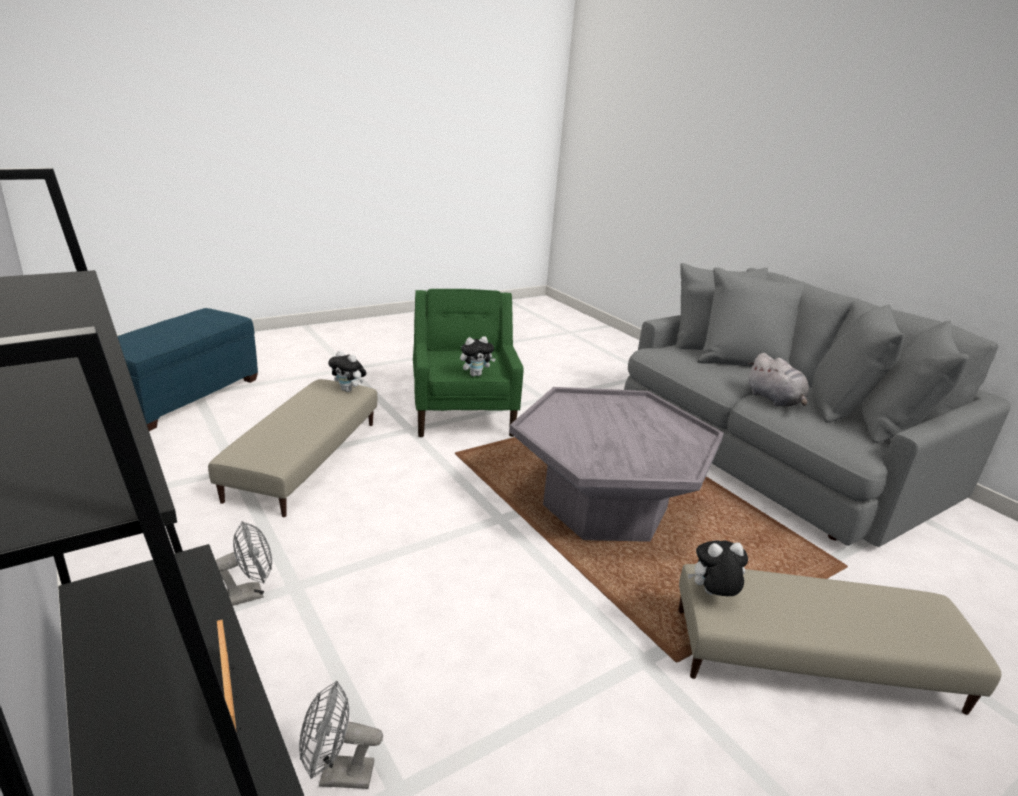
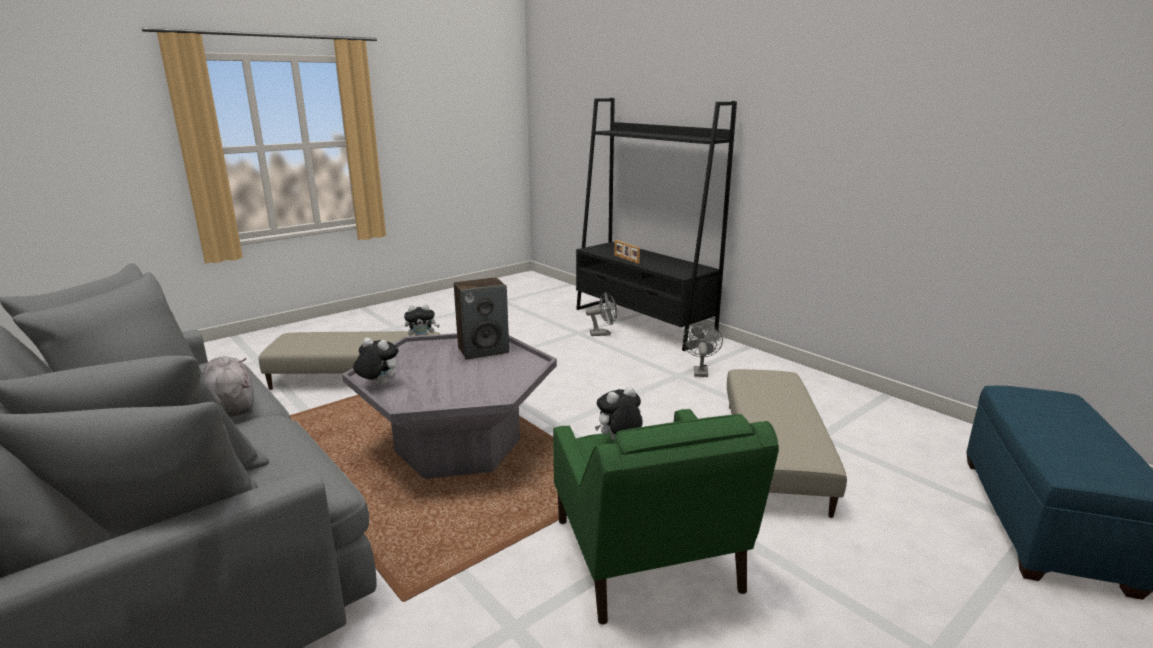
camera: 175 degrees right, 5 degrees down
grey fan [215,521,272,606] -> grey fan turned 135 degrees clockwise [683,324,723,377]
plush toy [328,350,366,392] -> plush toy moved to [353,338,398,386]
none -> speaker [454,277,509,360]

